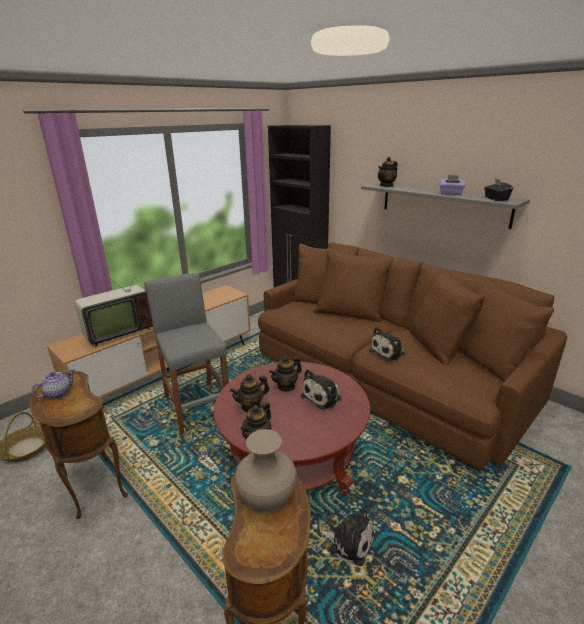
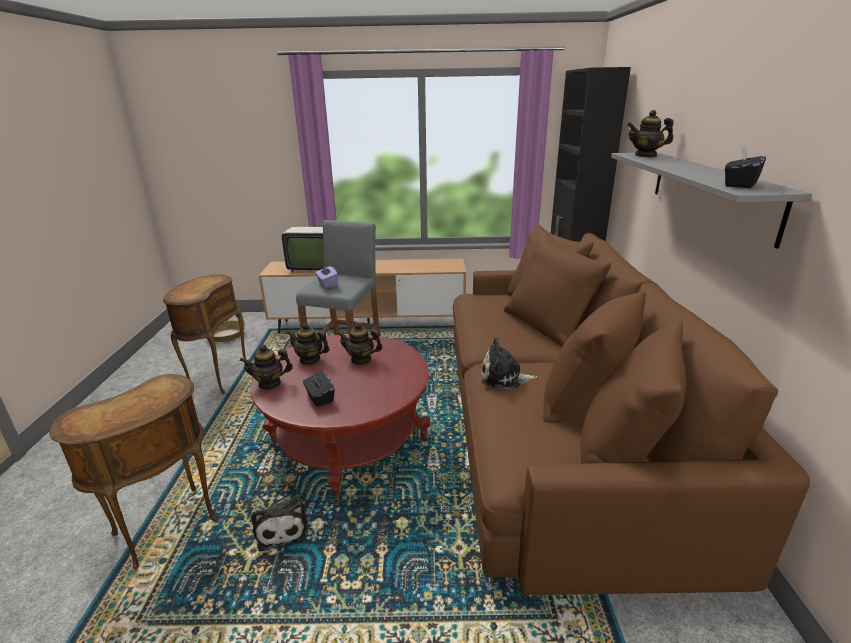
camera: 45 degrees right, 0 degrees up
teapot [31,369,75,399] -> none
beige vase [235,429,297,513] -> none
plush toy [301,369,342,410] -> none
purple tissue box [440,175,465,195] -> purple tissue box moved to [315,266,338,288]
none -> black tissue box [303,371,335,407]

